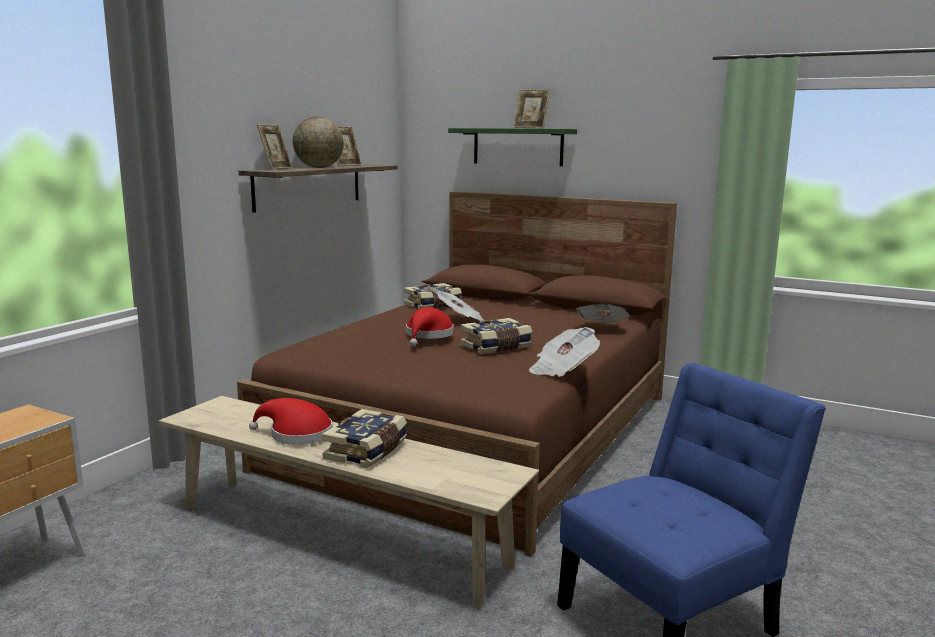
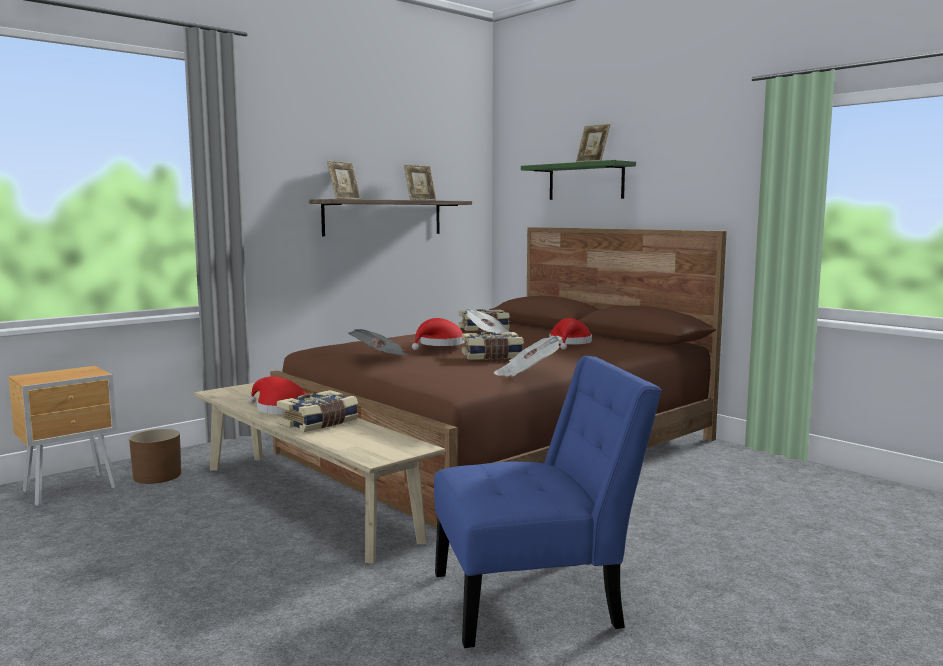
camera: 20 degrees right, 5 degrees down
globe [293,117,344,168] -> none
newspaper [576,304,630,323] -> newspaper moved to [348,329,408,355]
none -> brown planter [129,429,181,484]
none -> red hat [549,318,592,349]

